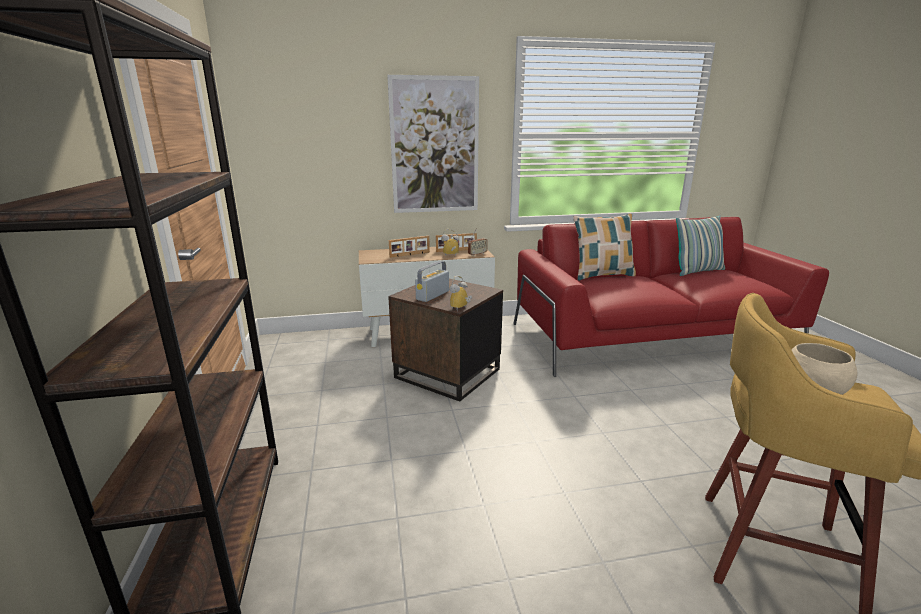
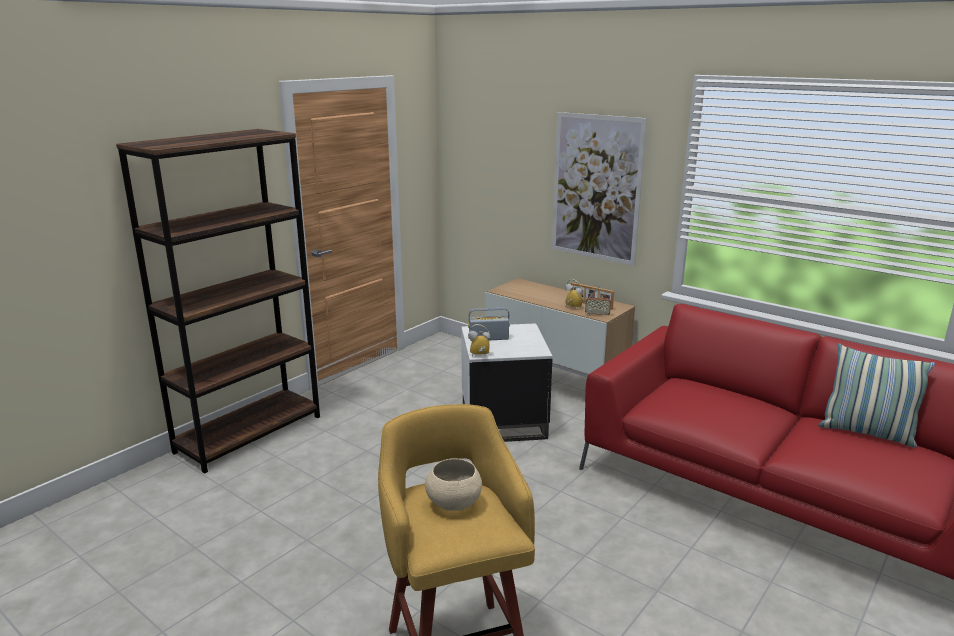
camera: 50 degrees right, 0 degrees up
brown side table [388,279,503,402] -> white side table [461,323,553,442]
picture frame [389,236,430,258] -> none
pillow [573,214,636,281] -> none

